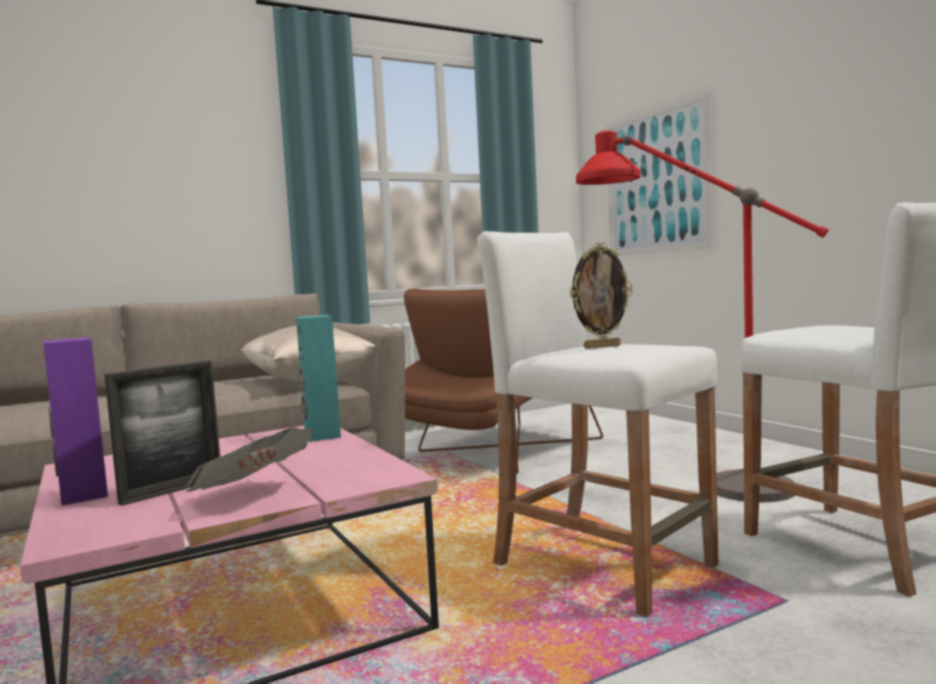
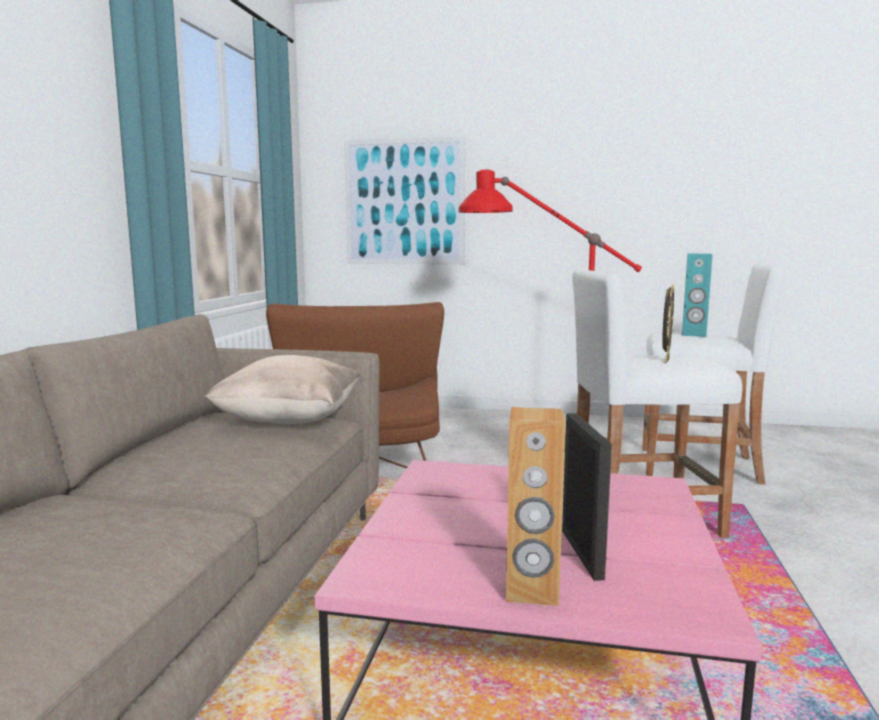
camera: 50 degrees left, 5 degrees up
purple speaker [43,337,108,505] -> brown speaker [506,407,566,606]
newspaper [186,427,314,492] -> none
turquoise speaker [296,315,341,442] -> turquoise speaker moved to [682,254,713,337]

